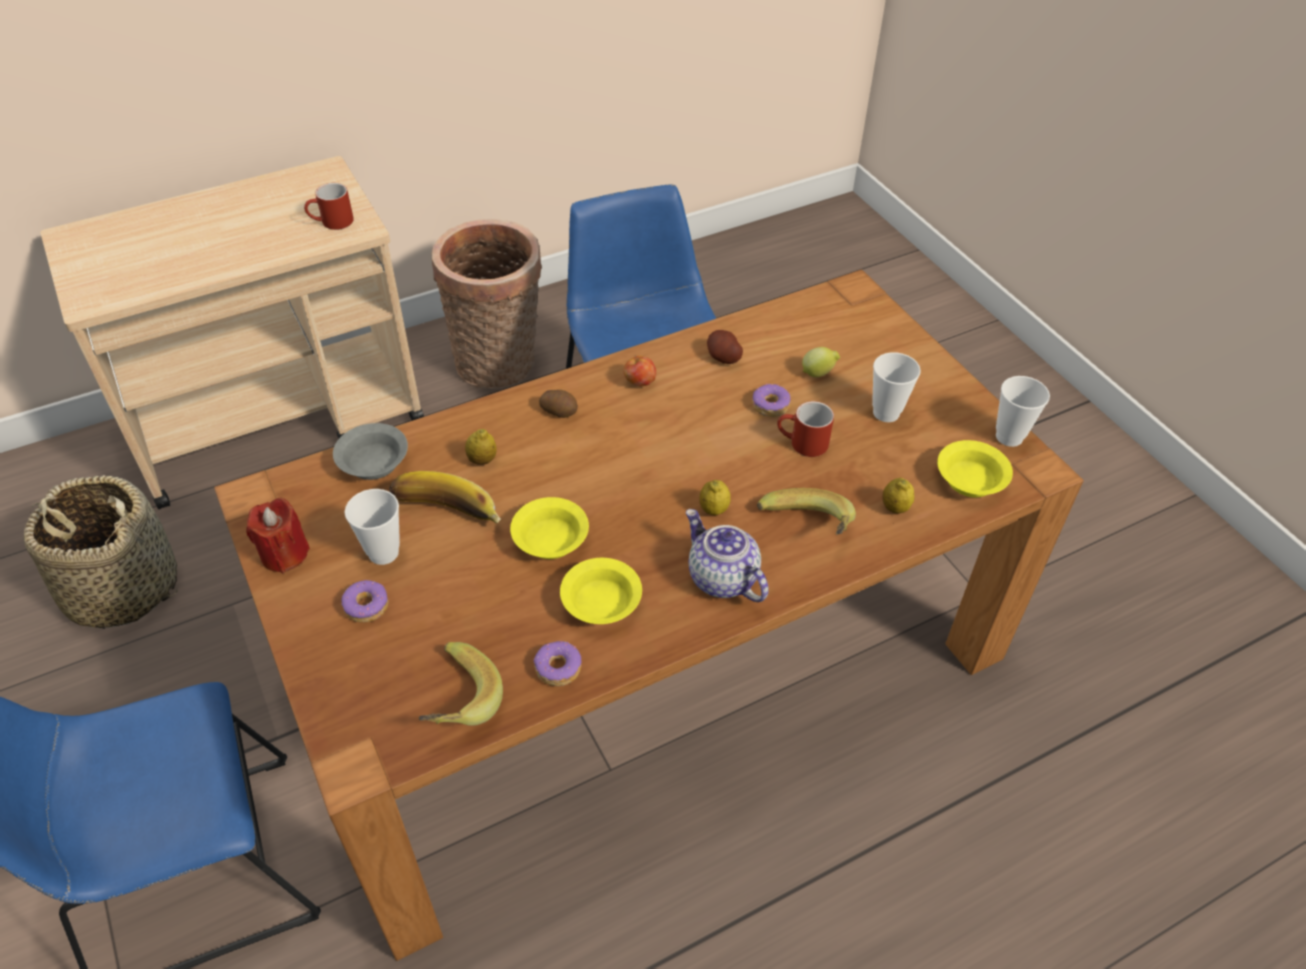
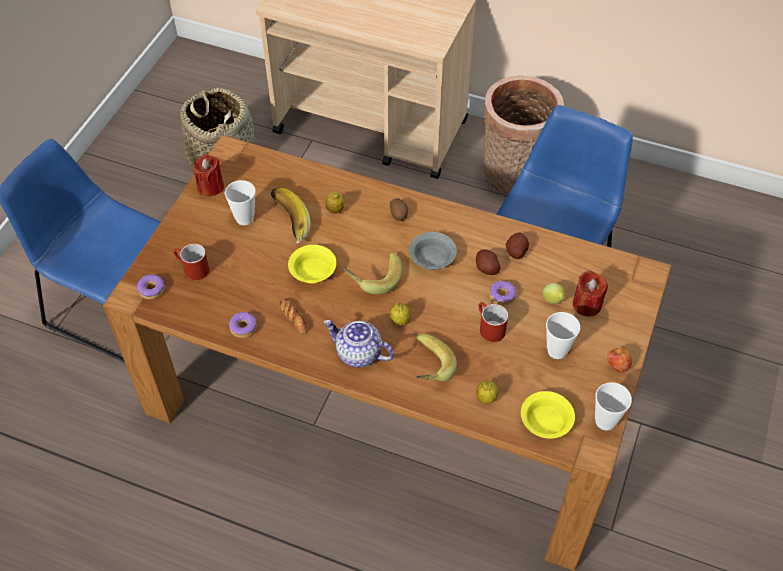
camera: 50 degrees right, 5 degrees up
red mug [304,183,354,230] -> red mug moved to [173,243,210,280]
grey bowl [333,423,408,480] -> grey bowl moved to [409,232,457,270]
donut [342,580,389,622] -> donut moved to [137,274,165,299]
banana [418,642,503,726] -> banana moved to [343,252,402,295]
yellow bowl [560,558,642,624] -> bread [280,298,309,333]
apple [623,355,656,386] -> apple moved to [607,348,632,372]
teapot [686,509,769,602] -> teapot turned 75 degrees counterclockwise [324,320,394,367]
none -> potato [476,249,501,275]
none -> red candle [573,270,608,316]

